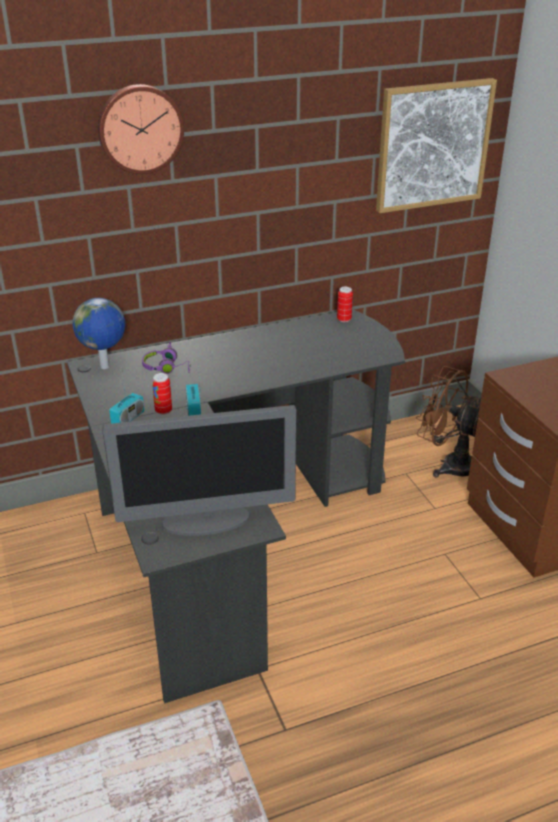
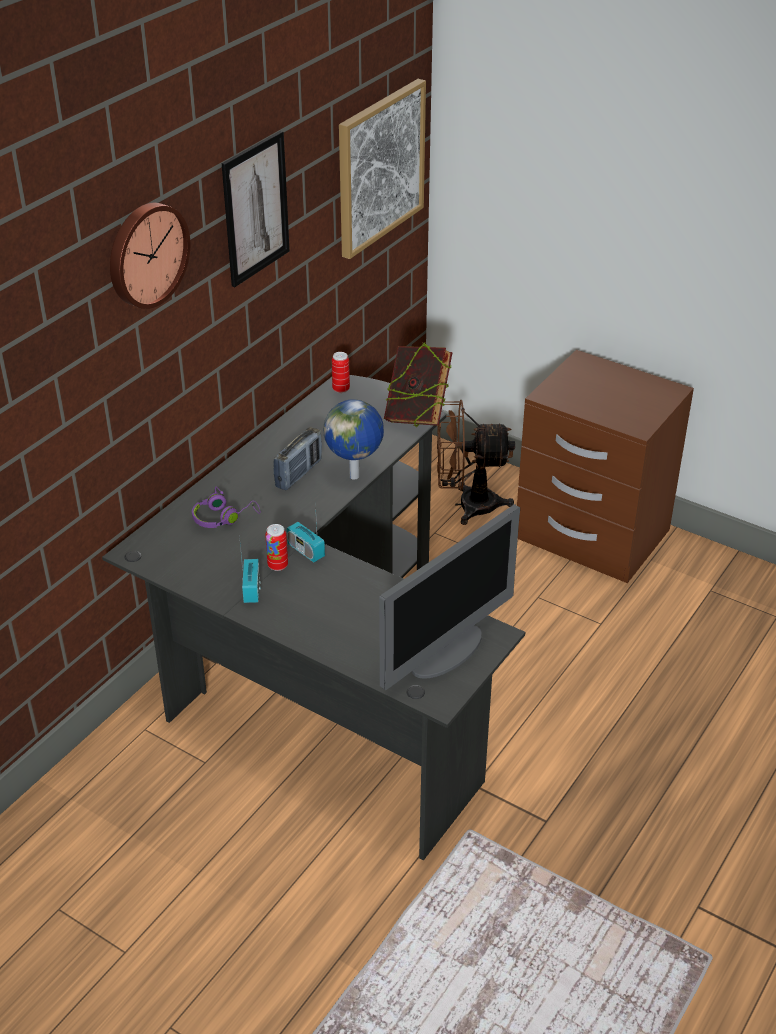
camera: 35 degrees left, 5 degrees up
globe [72,298,125,369] -> globe moved to [324,399,384,480]
none -> picture [222,131,290,287]
none -> radio [273,427,322,491]
none -> book [384,343,453,427]

